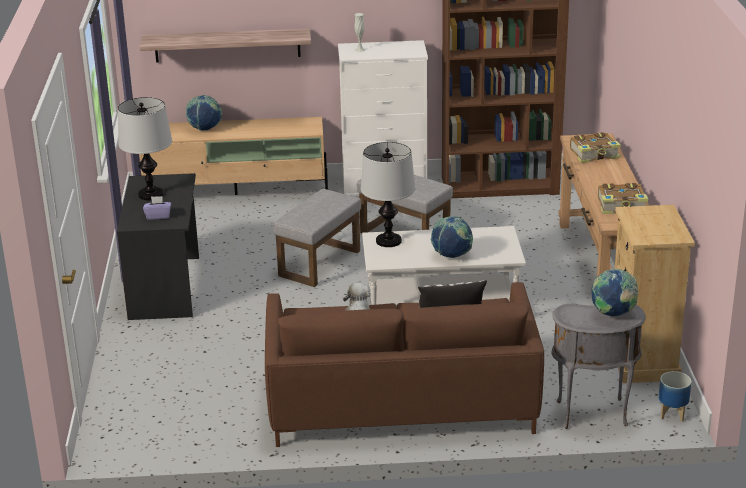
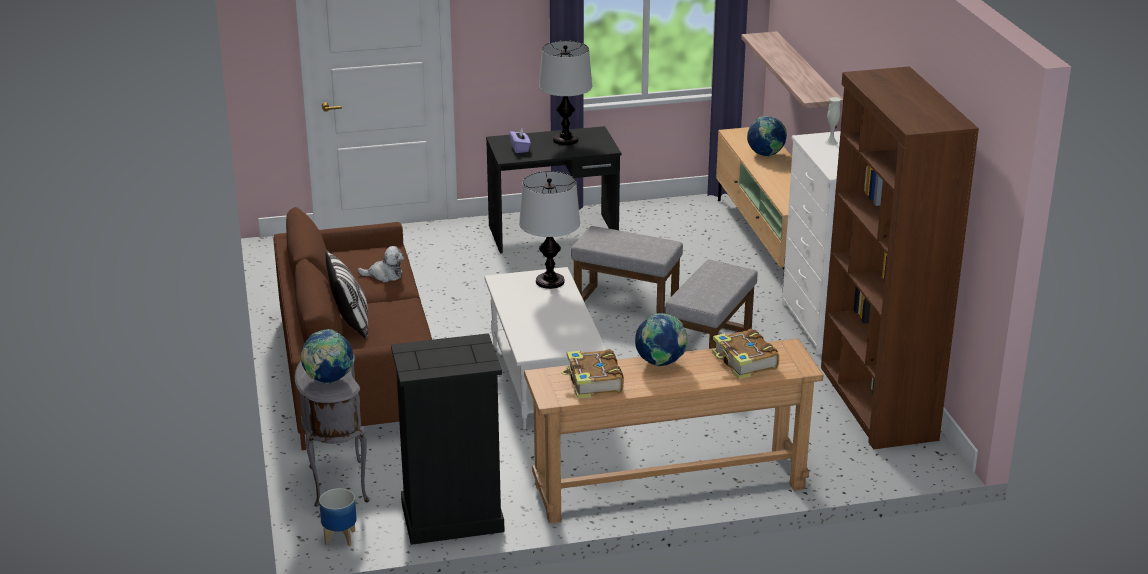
camera: 80 degrees right, 0 degrees up
globe [431,216,473,258] -> globe moved to [635,313,688,367]
beige dresser [615,205,695,383] -> black dresser [391,333,505,545]

